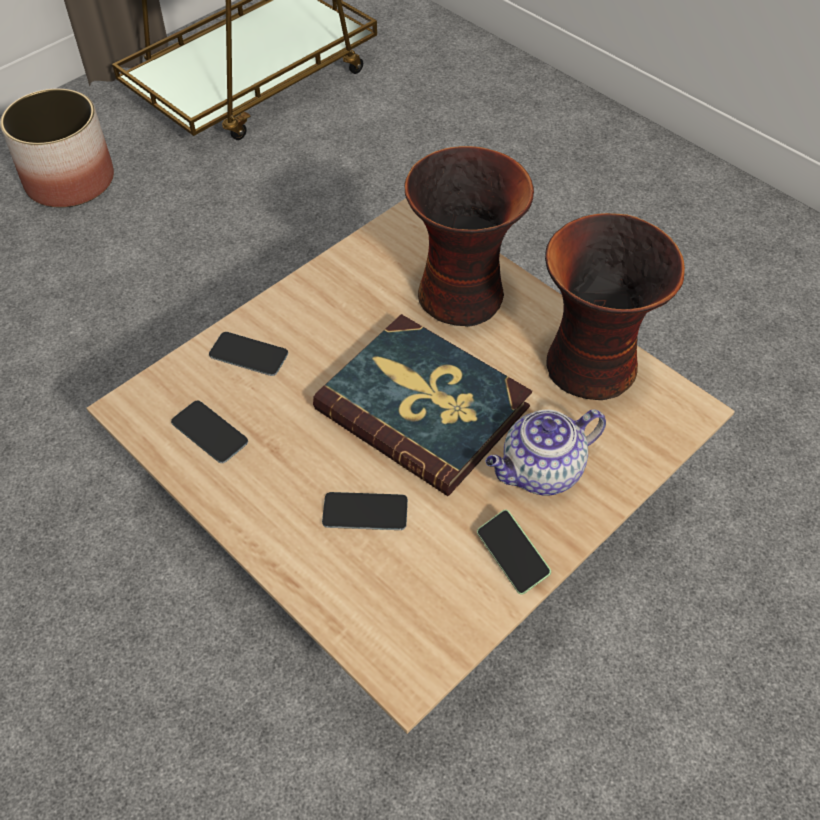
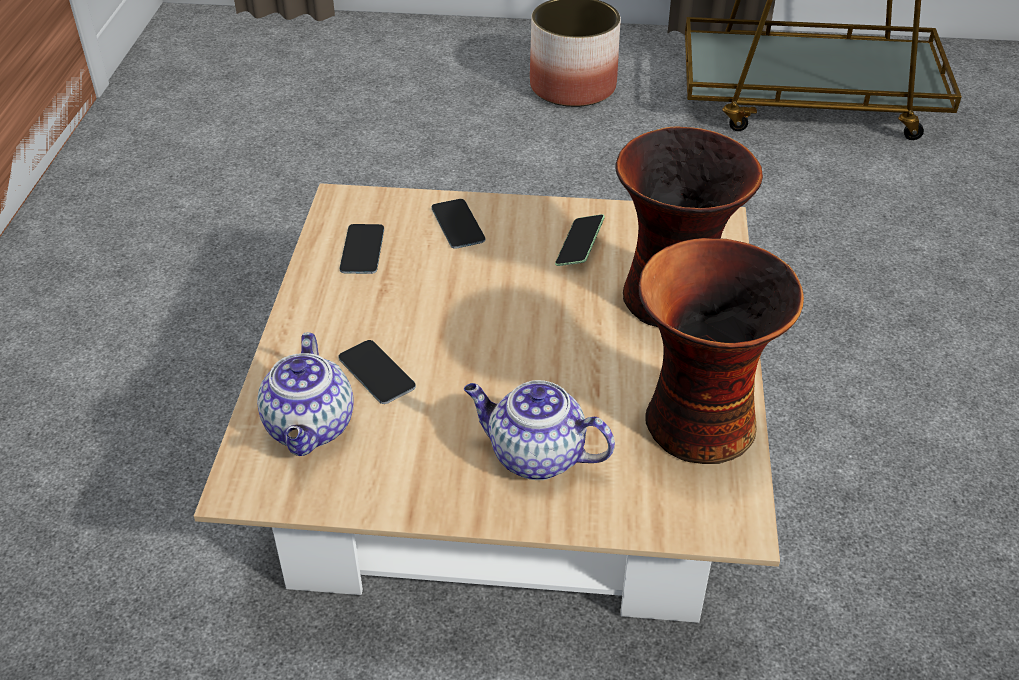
camera: 50 degrees right, 10 degrees down
book [313,314,532,496] -> none
phone [477,509,551,595] -> phone moved to [555,214,605,266]
none -> teapot [257,332,354,456]

